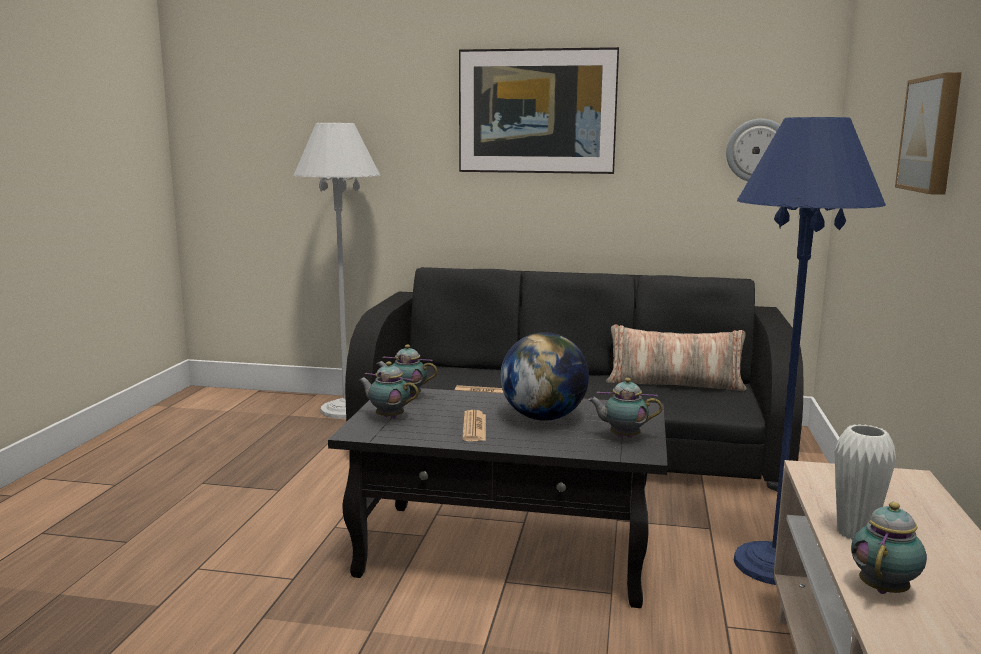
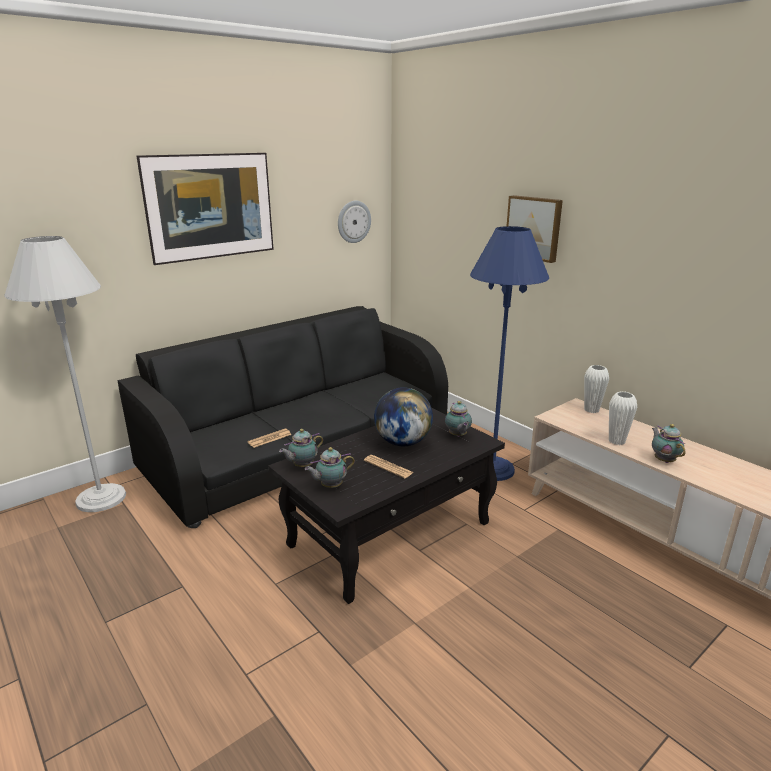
camera: 50 degrees left, 10 degrees up
teapot [588,378,663,438] -> teapot turned 60 degrees counterclockwise [445,401,472,437]
pillow [606,325,747,391] -> none
none -> white vase [584,365,609,413]

